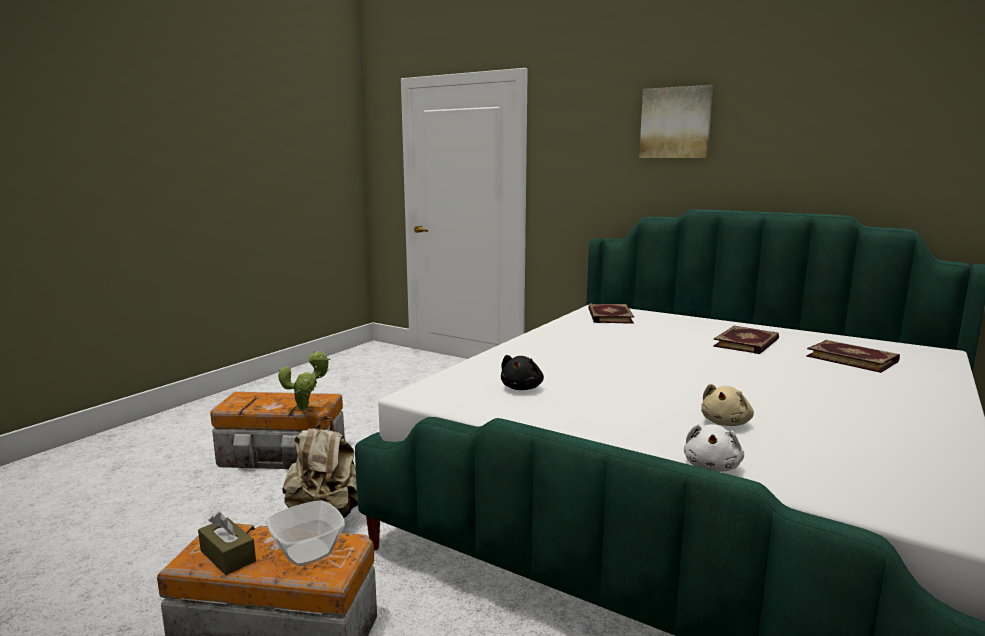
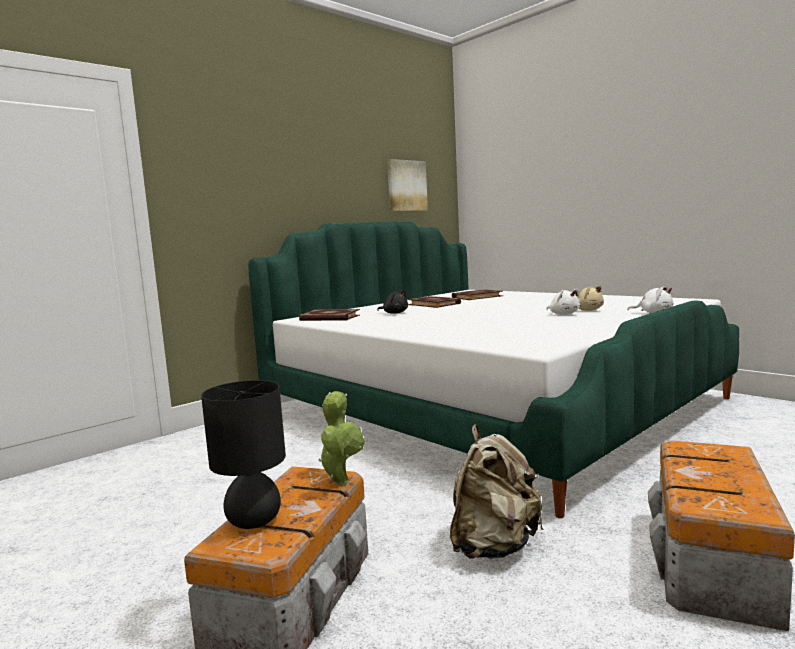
camera: 75 degrees left, 5 degrees down
brown tissue box [198,513,256,575] -> none
bowl [267,500,345,566] -> none
black plush toy [501,355,544,390] -> black plush toy moved to [377,290,408,314]
picture [639,85,713,158] -> picture moved to [387,159,428,211]
none -> black table lamp [201,380,286,529]
none -> white plush toy [546,289,580,315]

